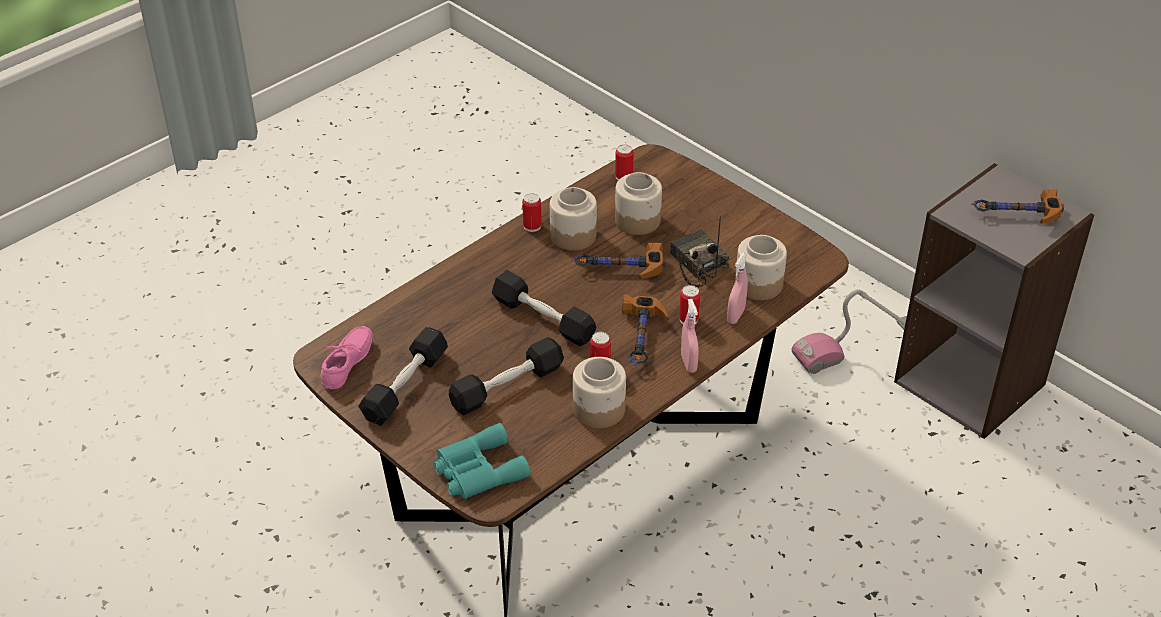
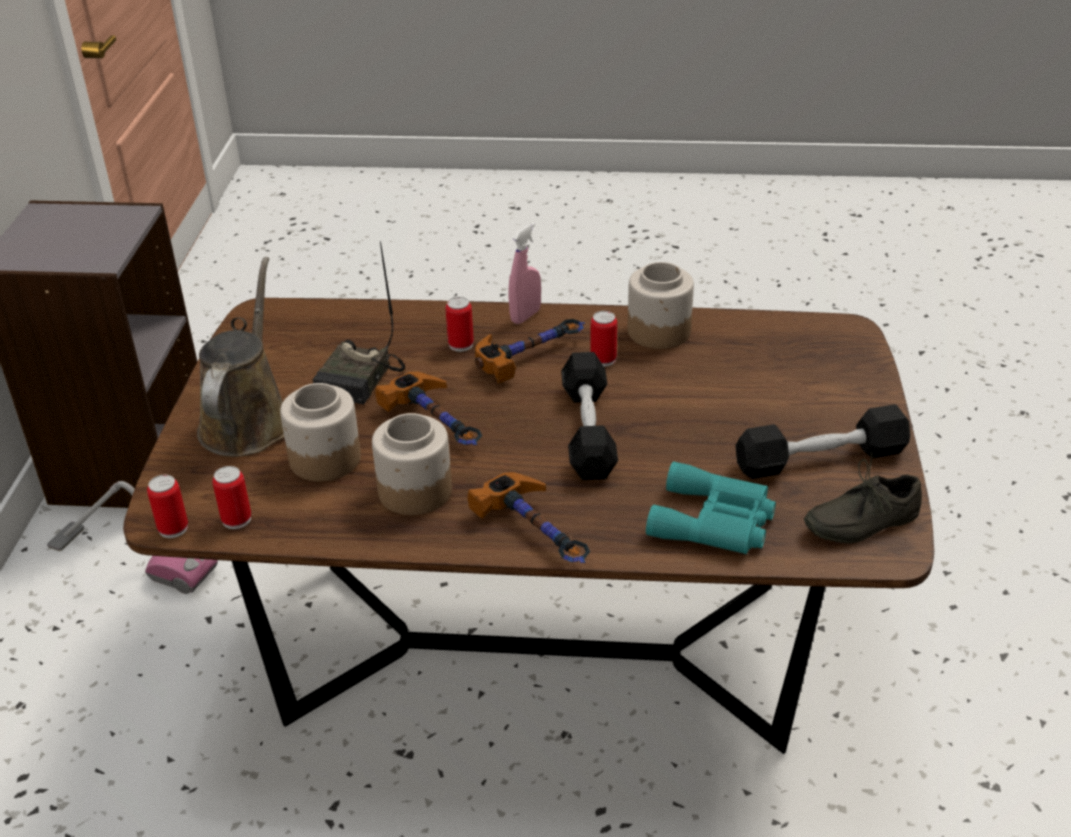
camera: 130 degrees left, 5 degrees down
pink shoe [321,326,373,389] -> grey shoe [804,453,922,544]
turquoise binoculars [434,423,530,499] -> turquoise binoculars moved to [646,462,776,554]
black dumbbell [449,337,564,415] -> none
can [522,193,541,232] -> can moved to [147,475,188,538]
pink spray bottle [727,252,748,324] -> none
jar [735,235,787,300] -> none
hammer [971,189,1064,223] -> hammer moved to [468,472,590,563]
none -> brown watering can [197,257,284,457]

